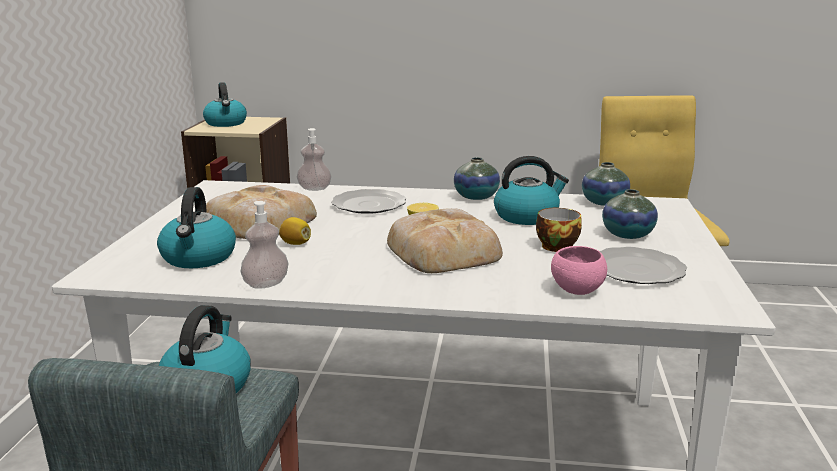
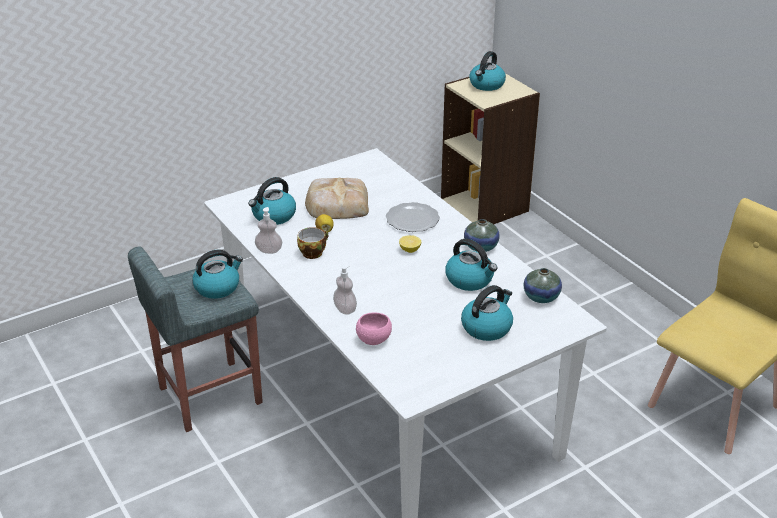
camera: 50 degrees right, 15 degrees up
soap dispenser [297,128,331,191] -> soap dispenser moved to [333,265,357,315]
bread [387,208,503,273] -> none
cup [536,208,582,252] -> cup moved to [297,227,328,259]
plate [600,247,687,284] -> none
vase [602,189,658,239] -> kettle [461,285,513,341]

